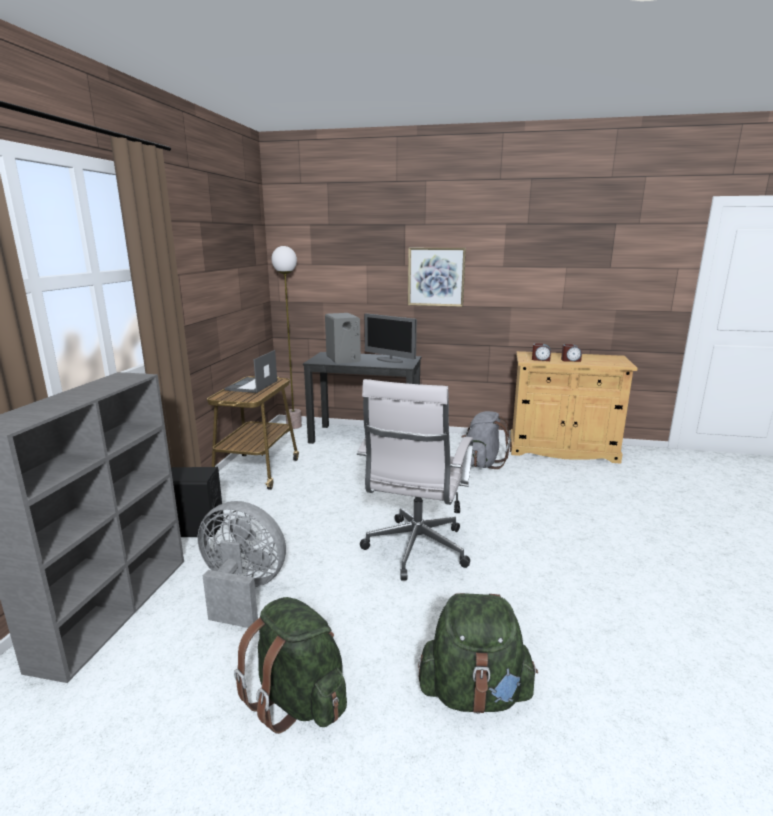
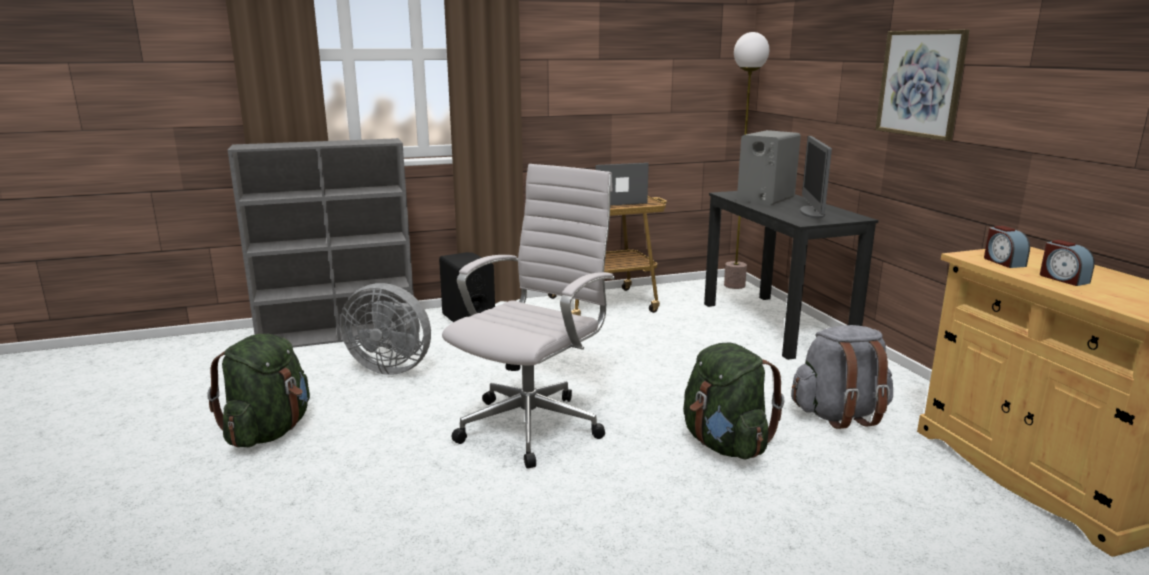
camera: 60 degrees right, 0 degrees up
grey fan [197,501,286,628] -> grey fan turned 120 degrees clockwise [340,283,431,375]
white office chair [357,379,473,581] -> white office chair turned 135 degrees clockwise [442,164,615,469]
green backpack [418,593,538,714] -> green backpack moved to [683,343,784,460]

